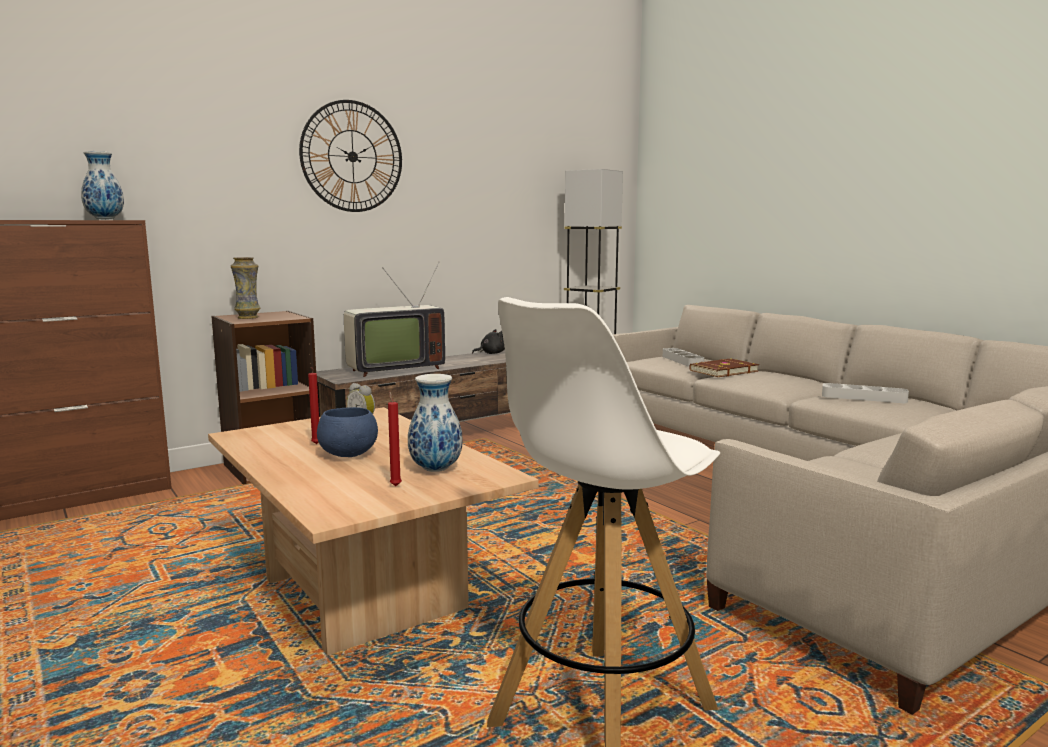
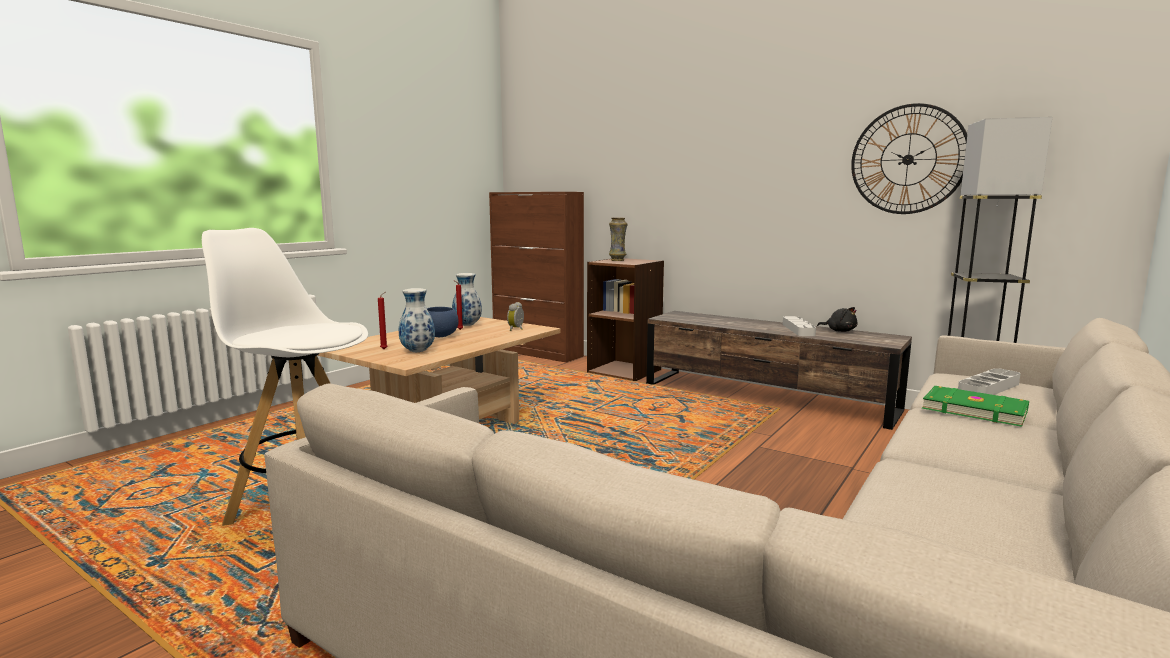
camera: 70 degrees right, 0 degrees up
vase [81,151,124,220] -> vase moved to [452,273,482,326]
wall clock [299,100,402,212] -> wall clock moved to [851,103,967,214]
television [344,262,445,377] -> none
brown book [689,358,759,377] -> green book [922,386,1029,427]
grey tray [822,383,909,403] -> grey tray moved to [783,316,816,336]

